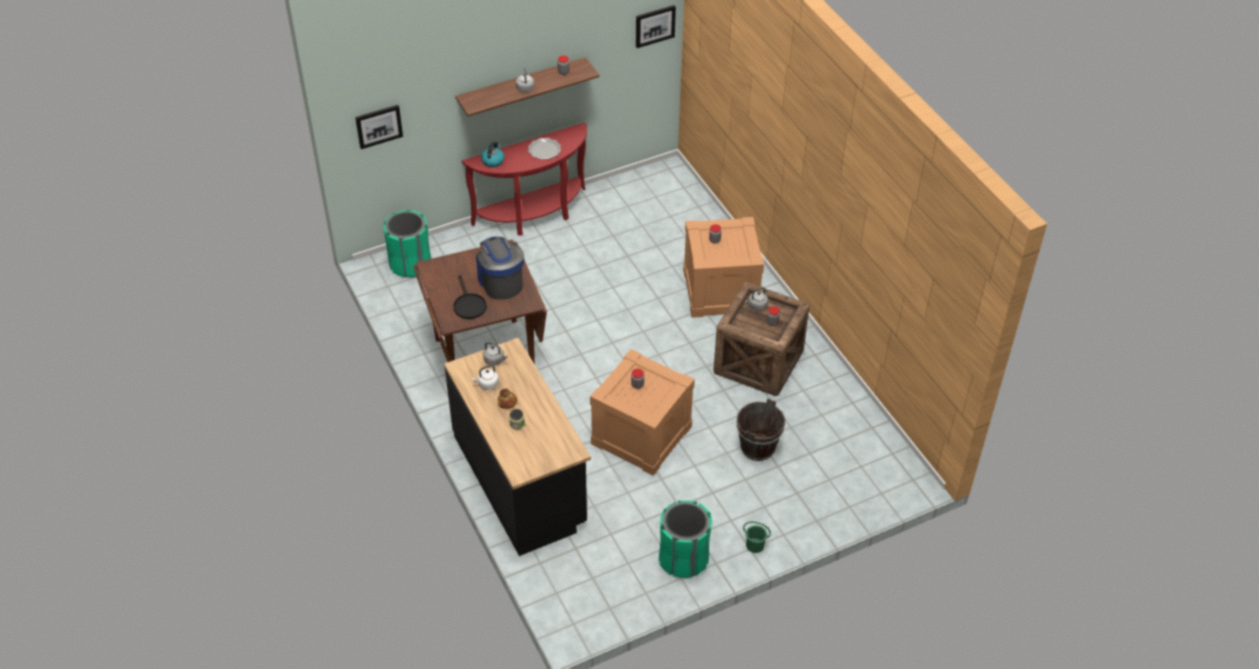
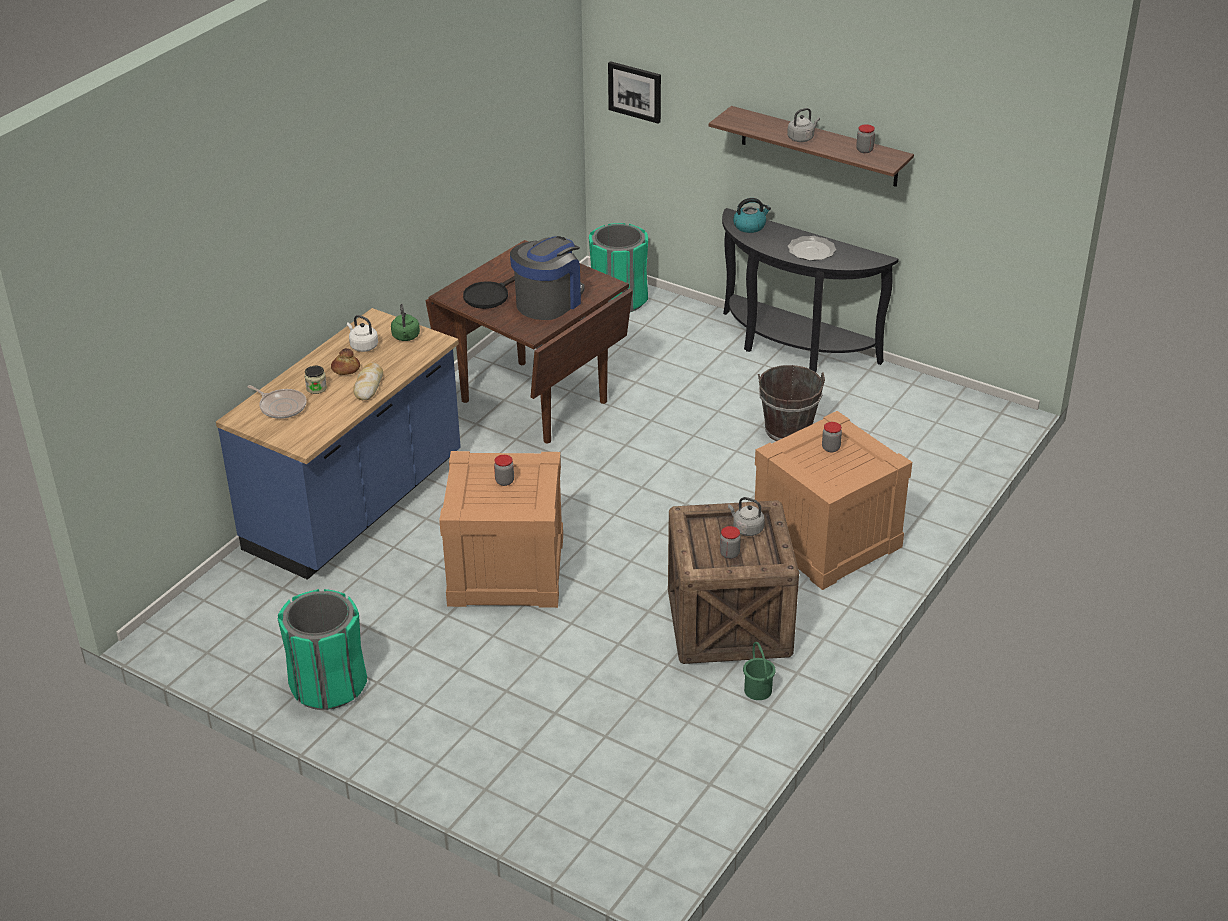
camera: 60 degrees right, 10 degrees down
black counter [444,338,591,556] -> blue counter [216,308,461,580]
red console table [462,122,587,236] -> black console table [722,208,899,372]
grey kettle [483,342,508,366] -> green kettle [391,304,420,341]
picture [636,5,676,48] -> none
brown bucket [737,398,785,461] -> brown bucket moved to [758,365,825,441]
green bucket [743,521,771,553] -> green bucket moved to [743,642,776,700]
none -> frying pan [247,385,307,419]
none -> bread [353,363,383,400]

